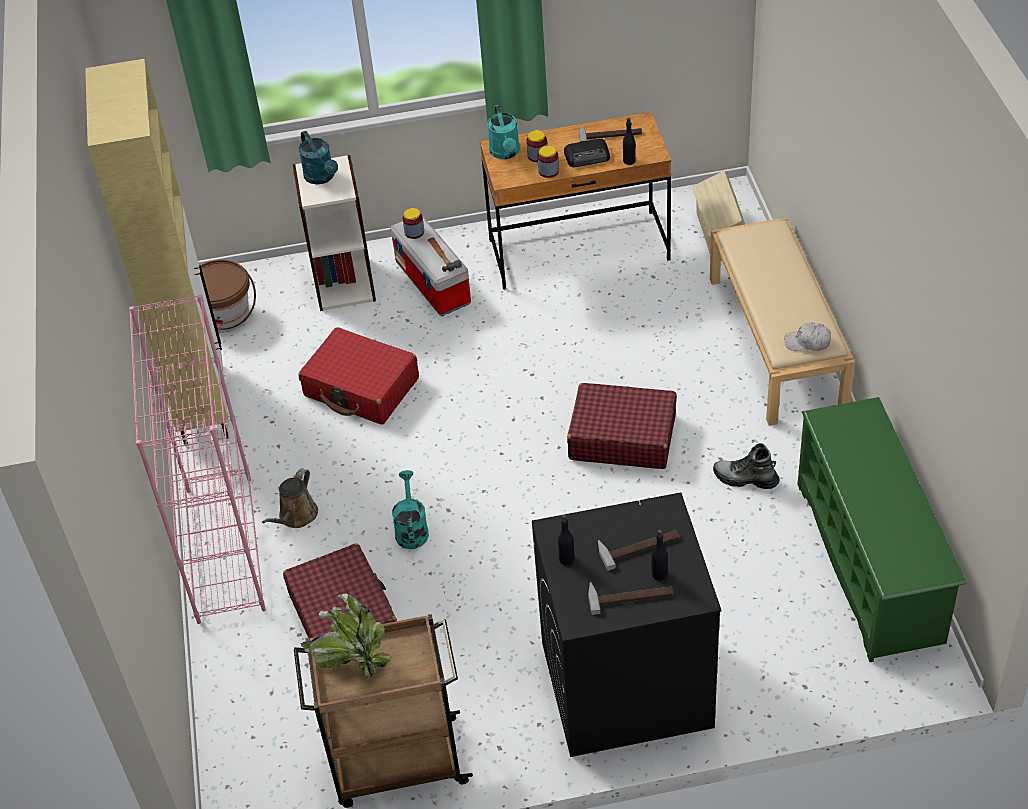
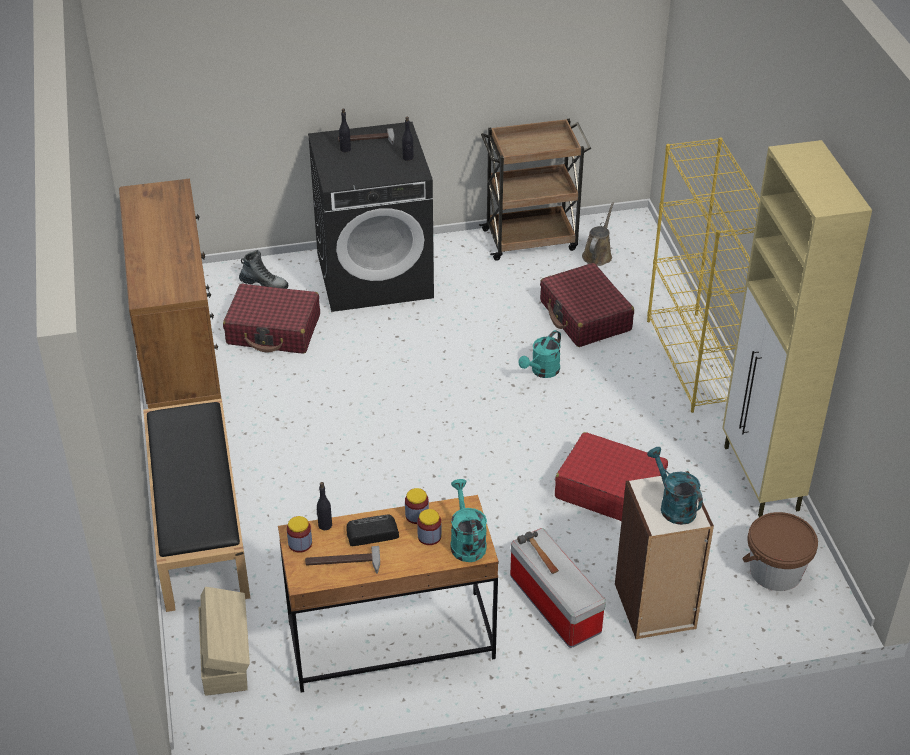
camera: 175 degrees right, 5 degrees down
pink bookcase [129,294,266,624] -> yellow bookcase [647,137,760,413]
brown watering can [262,468,318,528] -> brown watering can moved to [582,203,614,266]
potted plant [301,594,392,678] -> none
turquoise watering can [392,470,429,549] -> turquoise watering can turned 45 degrees clockwise [518,330,561,378]
jar [402,208,424,239] -> jar moved to [287,516,312,553]
red suitcase [567,383,677,469] -> red suitcase moved to [223,284,320,354]
hammer [598,530,680,571] -> none
beige bench [710,217,855,426] -> black bench [143,399,250,612]
boot [713,443,780,489] -> boot moved to [239,250,288,289]
white cap [784,322,831,351] -> none
green shoe rack [797,397,966,662] -> brown dresser [119,179,221,409]

